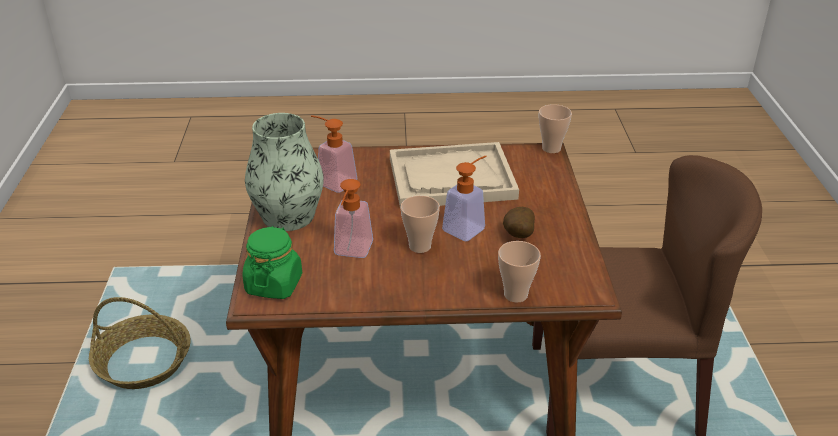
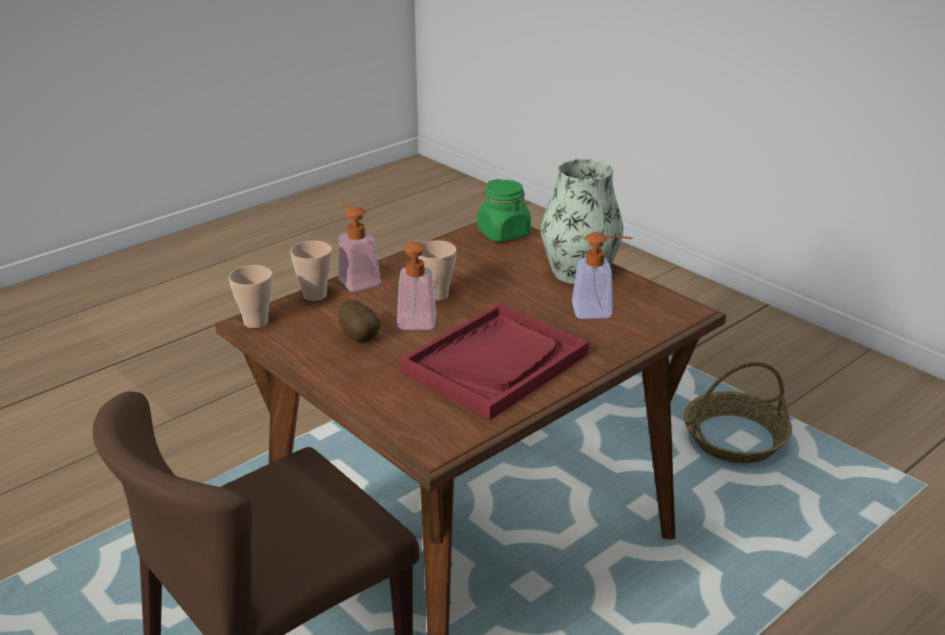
camera: 140 degrees right, 5 degrees down
soap dispenser [334,179,373,258] -> soap dispenser moved to [338,200,381,292]
beige tray [390,142,519,209] -> red tray [399,303,589,420]
cup [539,104,572,153] -> cup moved to [229,265,272,328]

